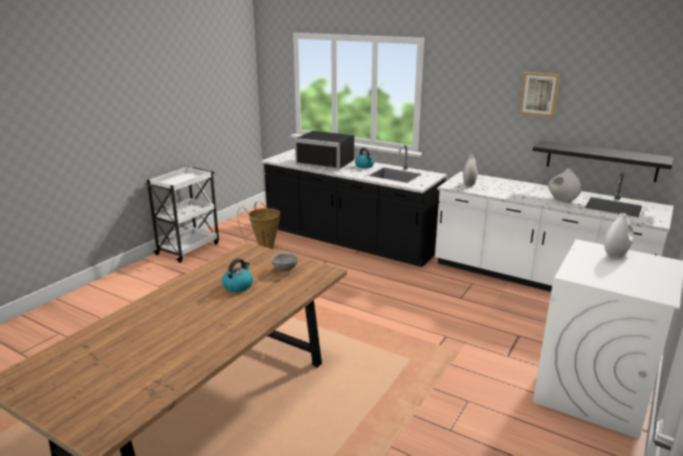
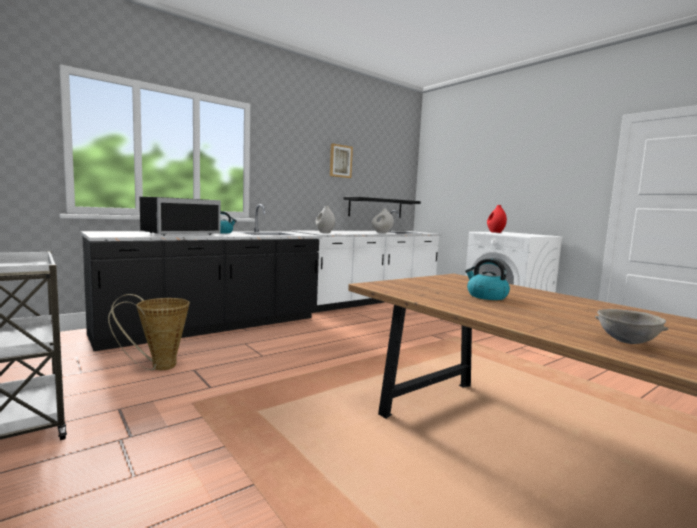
camera: 70 degrees left, 15 degrees down
grey bowl [271,252,298,272] -> grey bowl moved to [595,309,669,344]
white vase [604,213,634,258] -> red vase [487,205,507,233]

